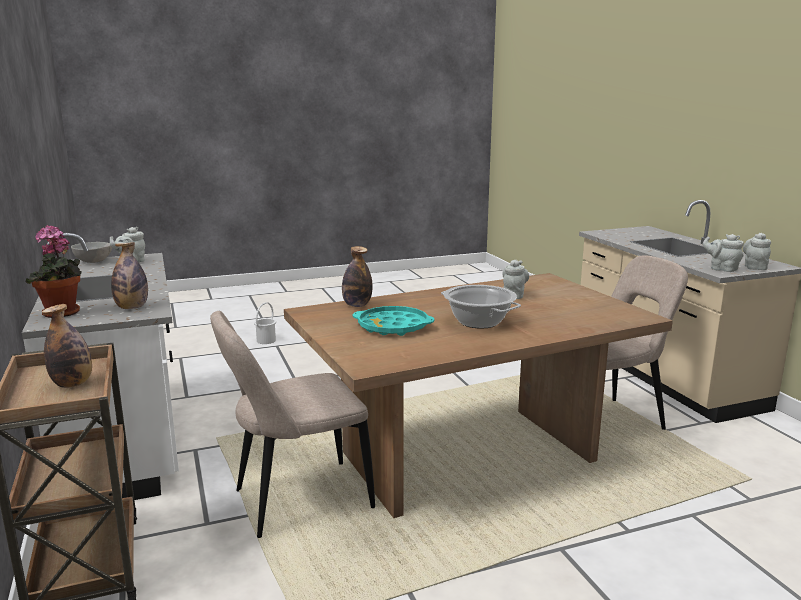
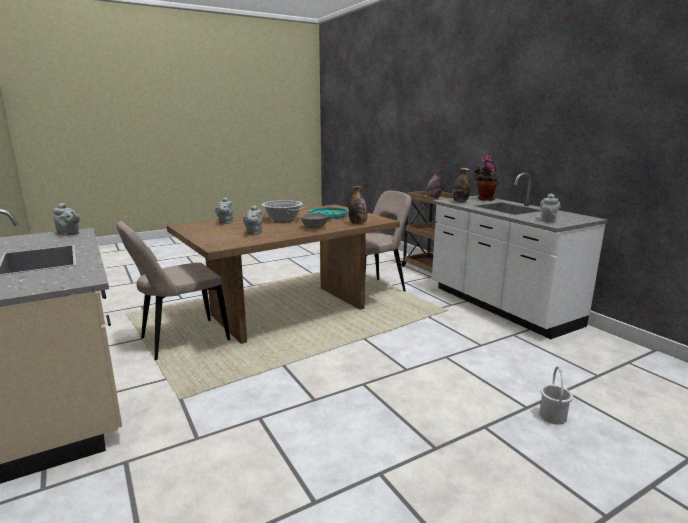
camera: 170 degrees right, 0 degrees up
grey bowl [71,242,112,263] -> grey bowl moved to [301,213,329,229]
grey teapot [743,233,771,270] -> grey teapot moved to [215,197,233,224]

